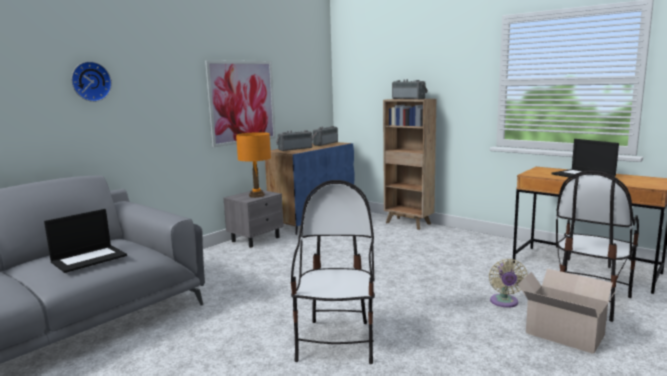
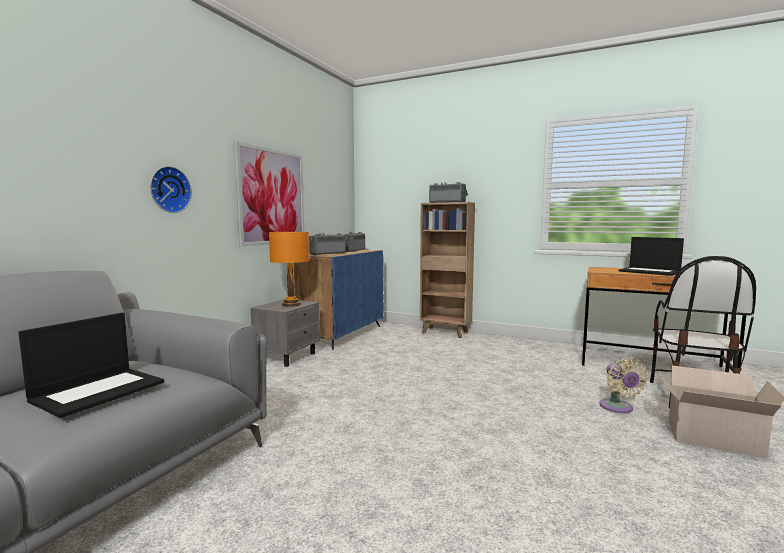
camera: 15 degrees left, 5 degrees down
wall clock [71,61,112,102] -> wall clock moved to [150,166,192,213]
chair [291,180,375,364] -> none

